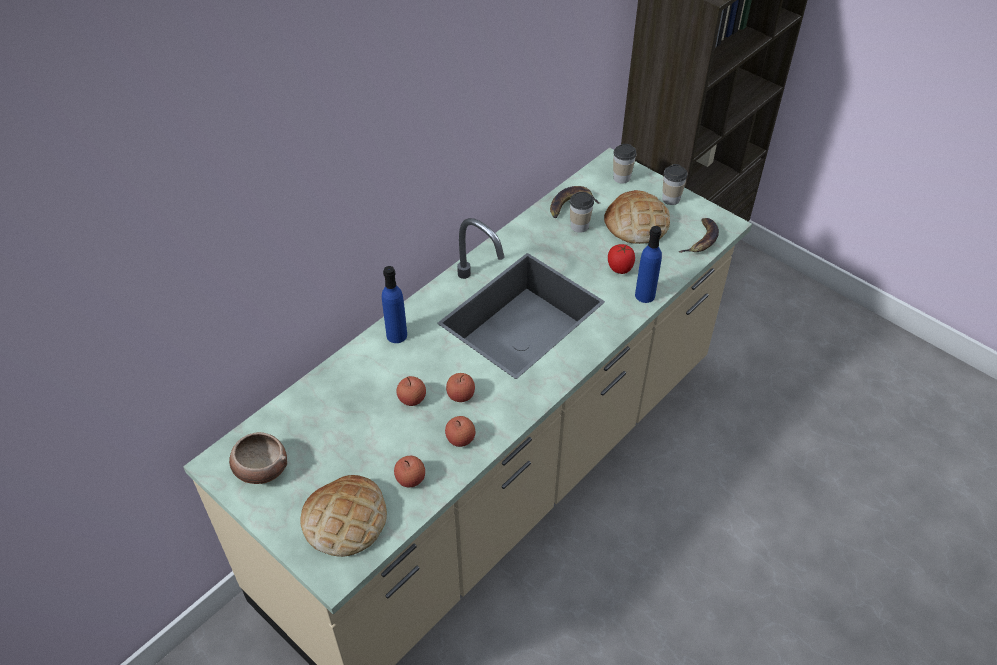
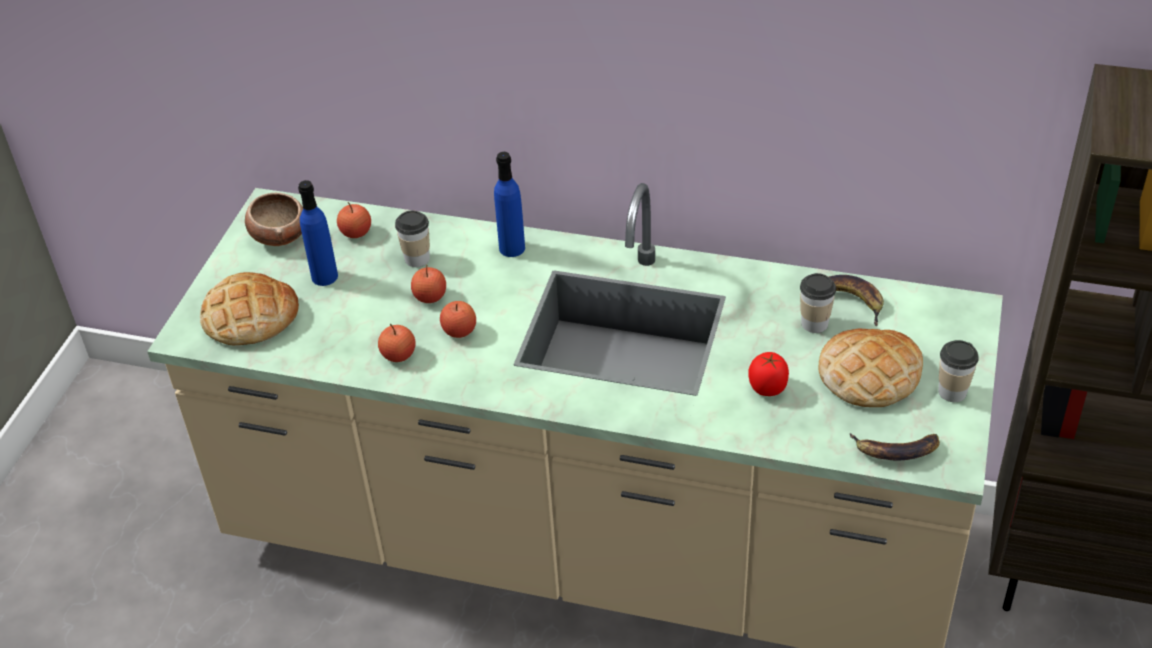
camera: 65 degrees right, 5 degrees down
apple [394,456,425,487] -> apple moved to [337,202,371,238]
cup [613,144,637,184] -> cup moved to [395,210,430,267]
blue bottle [635,226,662,303] -> blue bottle moved to [298,180,338,286]

